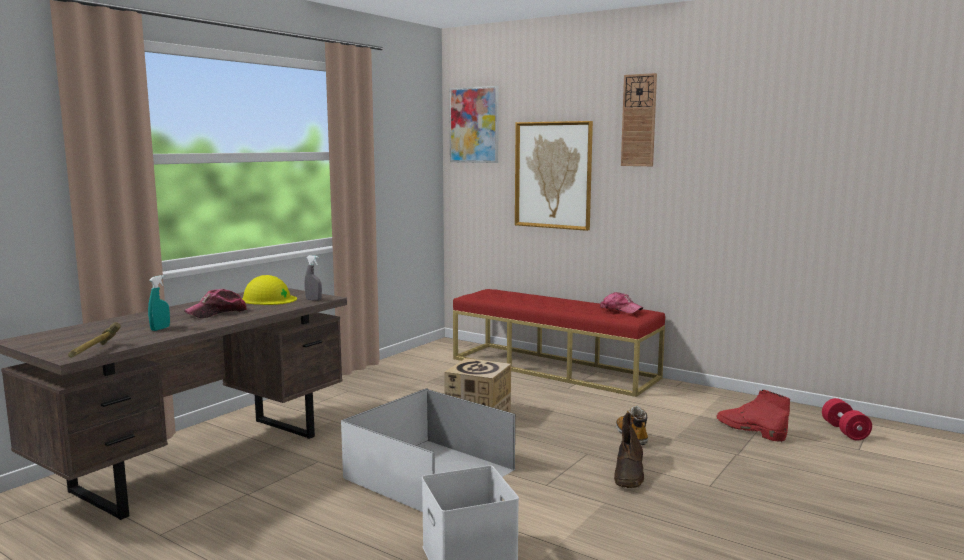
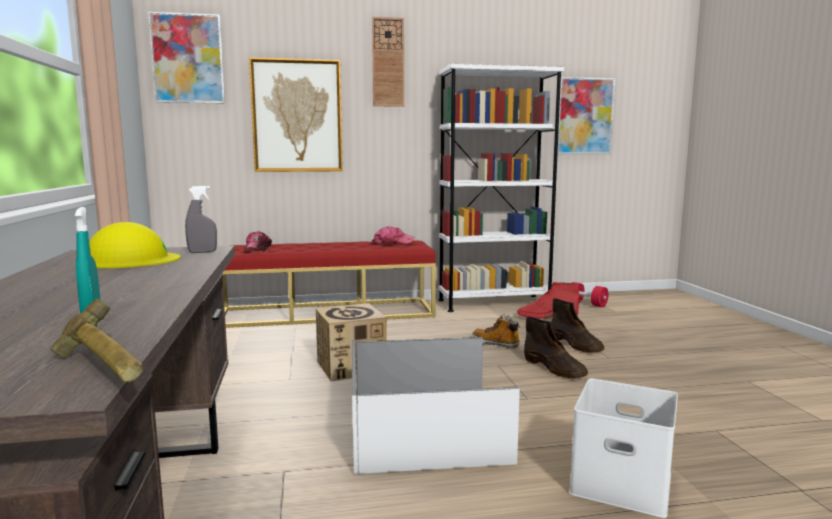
camera: 45 degrees left, 0 degrees up
cap [184,289,248,318] -> cap moved to [244,231,272,252]
none -> white bookcase [438,64,564,312]
none -> brown boot [551,298,604,352]
none -> picture [558,77,615,154]

